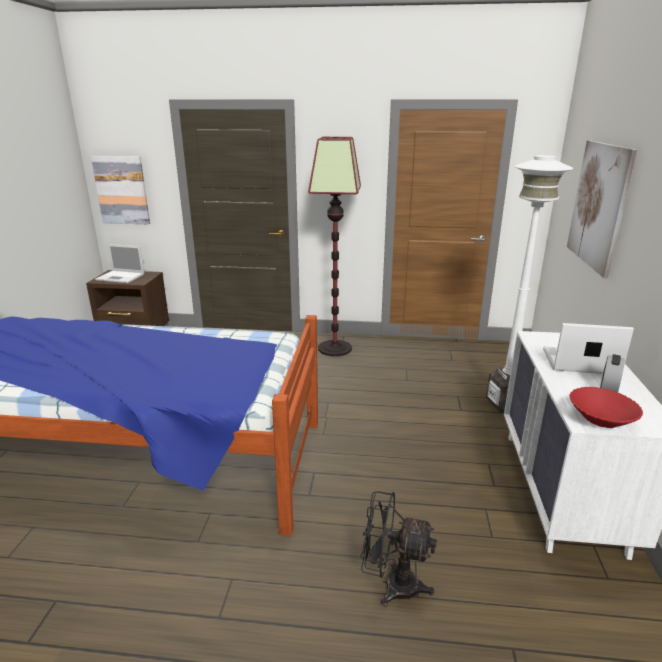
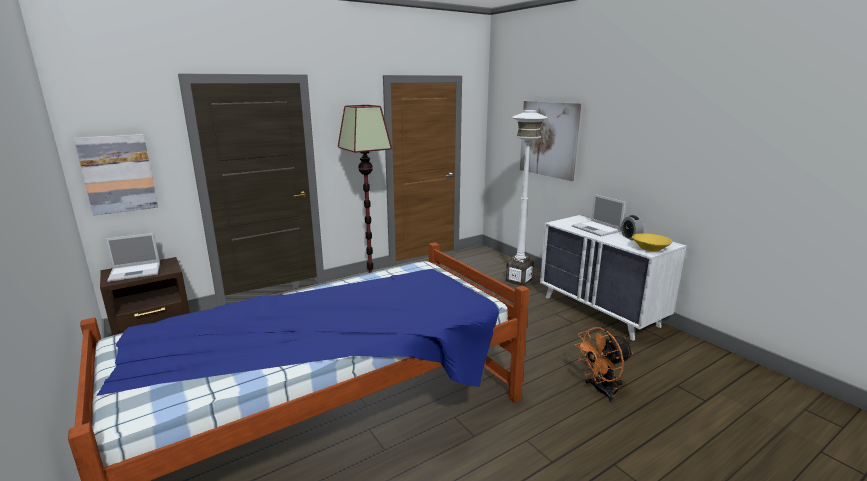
camera: 40 degrees left, 5 degrees down
black fan [361,491,437,607] -> orange fan [574,327,633,403]
laptop [543,323,634,374] -> laptop turned 90 degrees counterclockwise [572,194,626,236]
red bowl [570,387,643,428] -> yellow bowl [632,233,672,251]

